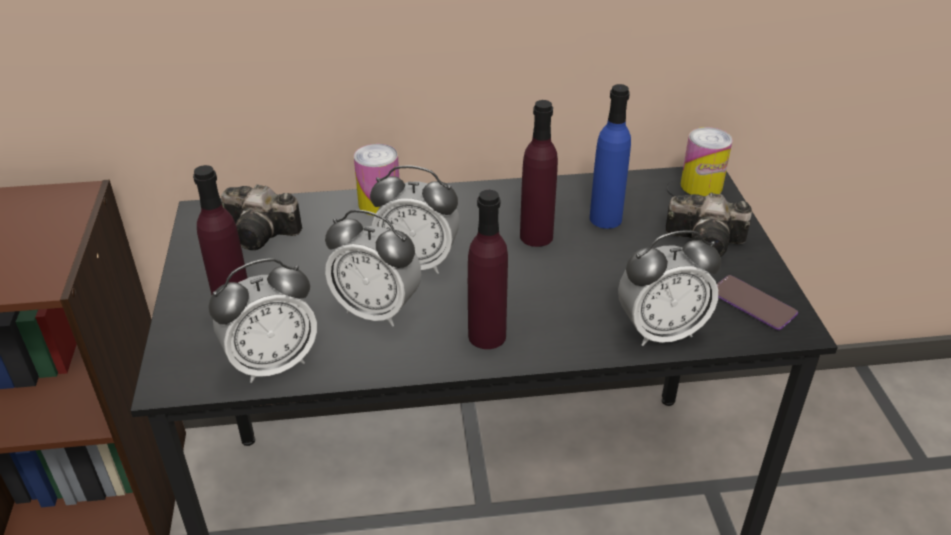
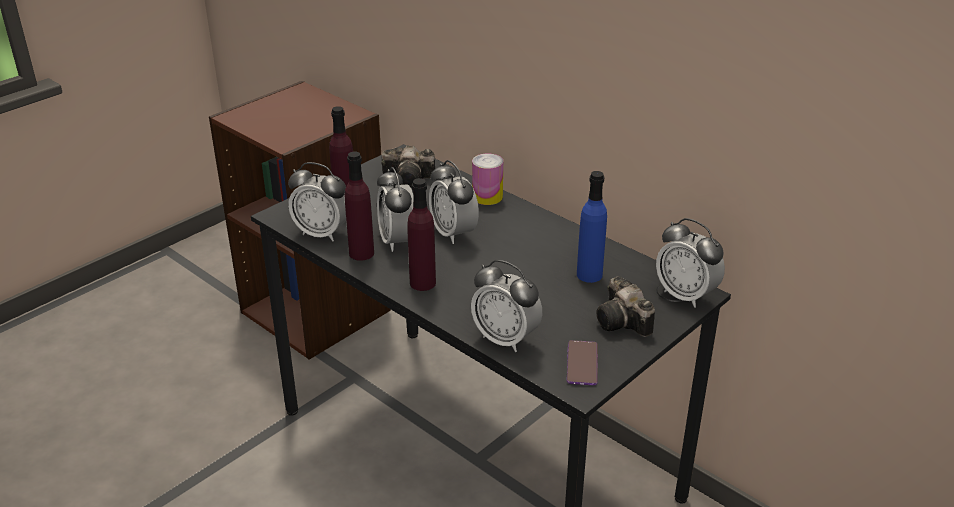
camera: 50 degrees right, 5 degrees down
camera [221,184,302,250] -> camera turned 60 degrees counterclockwise [381,145,435,188]
purple bottle [520,100,558,247] -> purple bottle moved to [345,151,374,261]
can [681,127,733,196] -> alarm clock [656,218,725,308]

